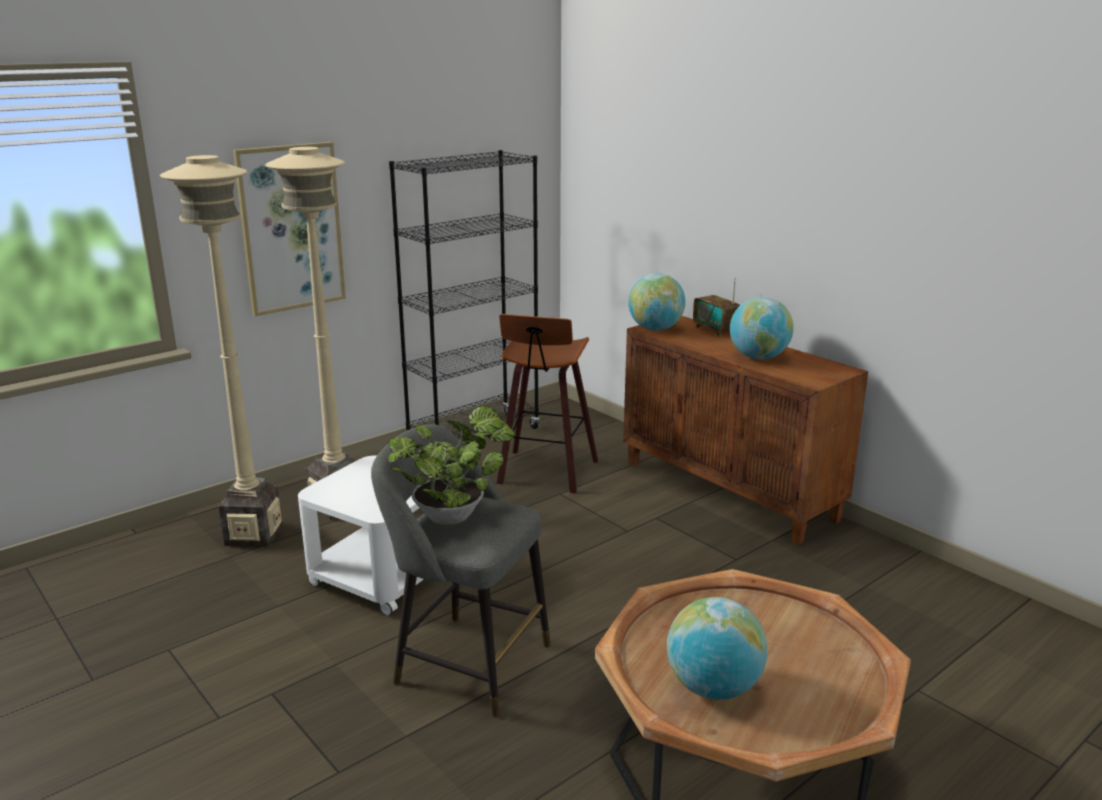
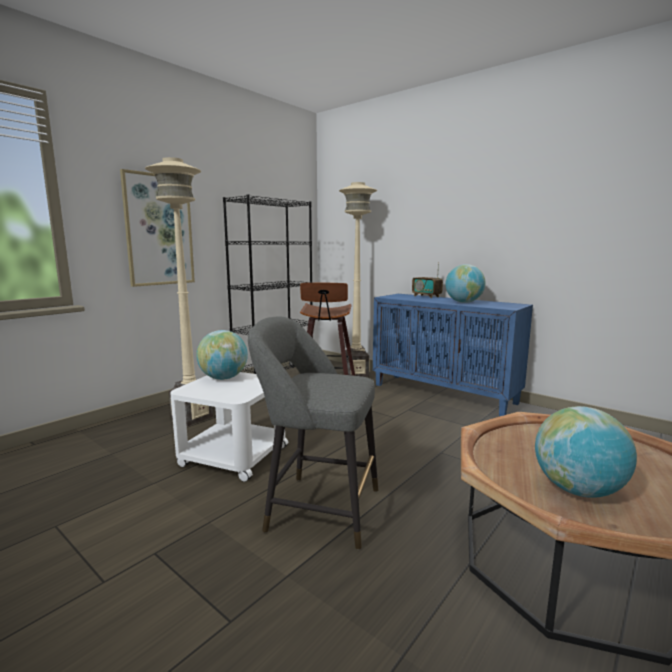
camera: 10 degrees left, 10 degrees down
beige floor lamp [160,155,282,547] -> beige floor lamp moved to [339,182,377,377]
potted plant [387,406,515,525] -> none
brown cabinet [623,316,868,545] -> blue cabinet [373,294,533,416]
globe [628,273,686,331] -> globe moved to [196,330,248,380]

